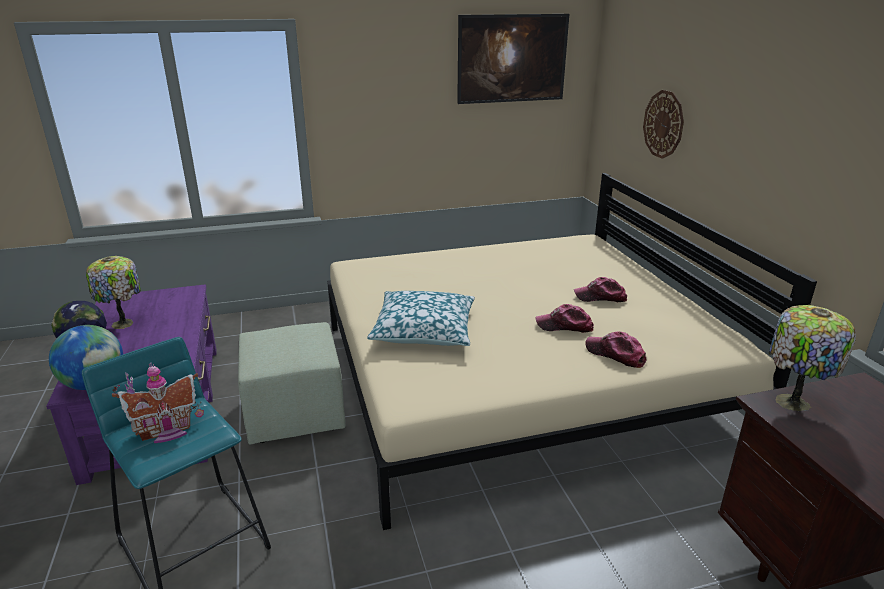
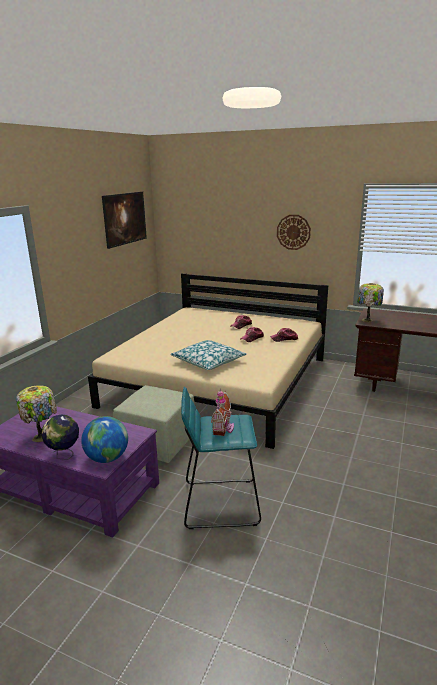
camera: 50 degrees left, 5 degrees down
wall clock [643,90,684,159] -> wall clock moved to [277,215,311,250]

